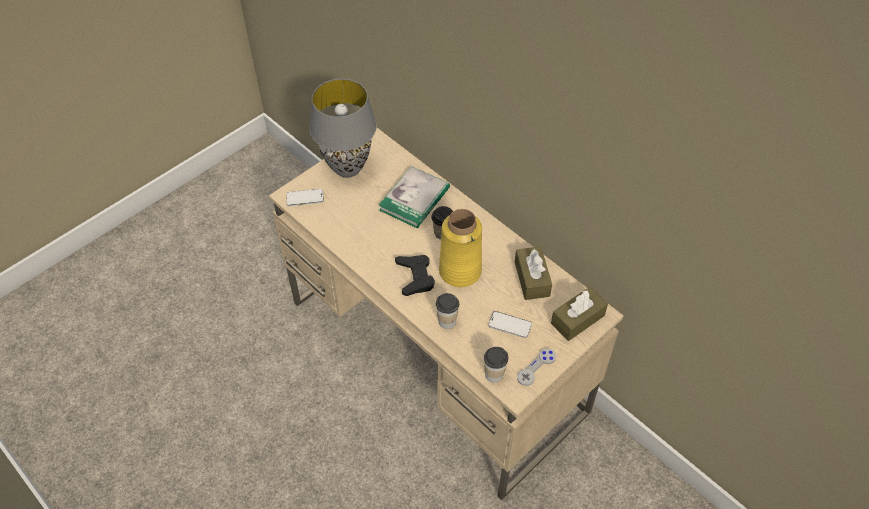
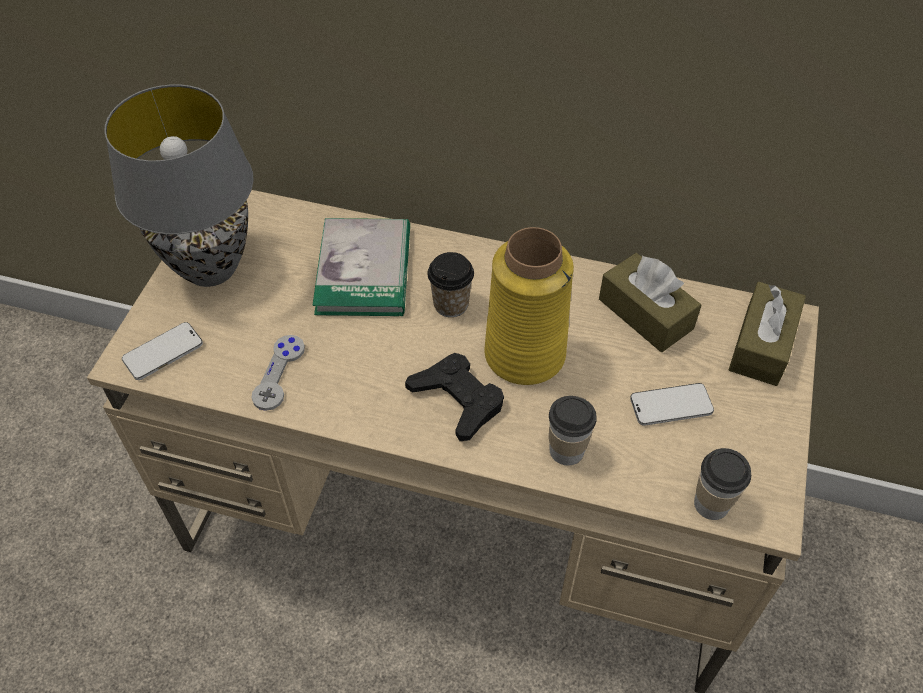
camera: 30 degrees left, 0 degrees up
grey game controller [517,348,556,386] -> grey game controller moved to [251,335,305,411]

